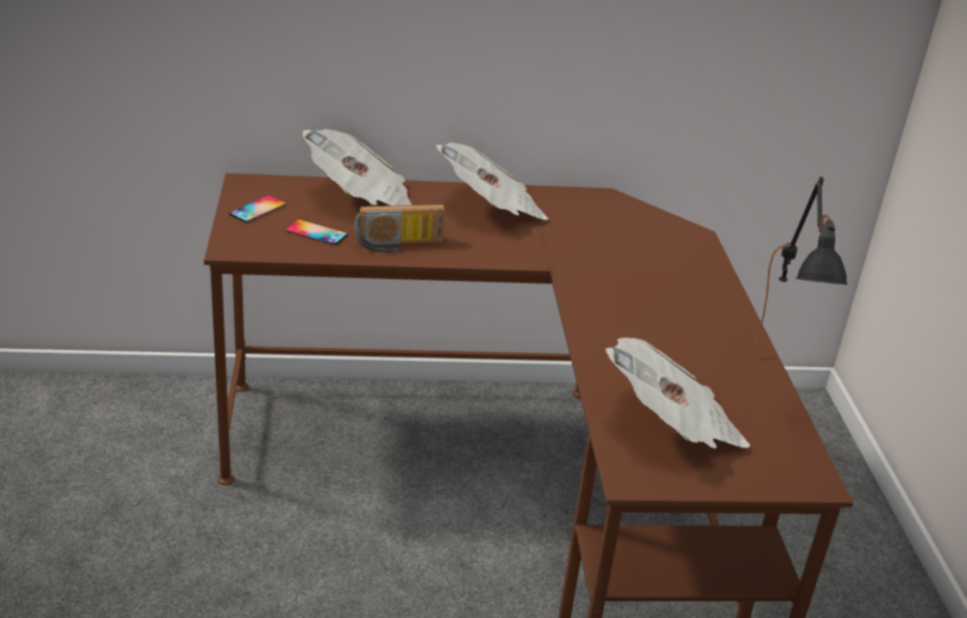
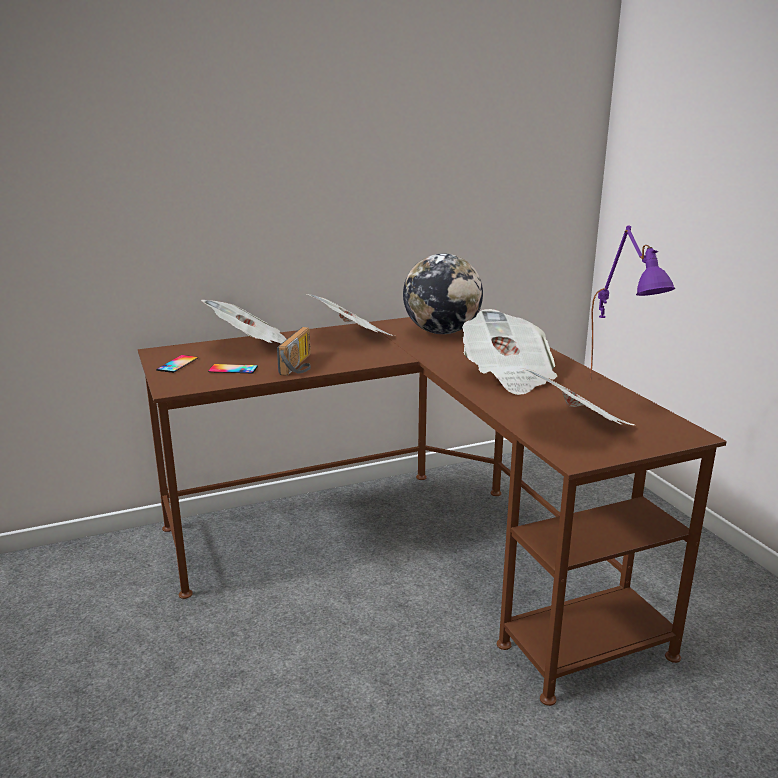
camera: 15 degrees left, 10 degrees down
radio [354,204,445,253] -> radio turned 45 degrees counterclockwise [277,327,311,376]
black table lamp [752,177,848,358] -> purple table lamp [590,225,676,380]
none -> globe [403,253,483,334]
none -> newspaper [462,309,557,395]

